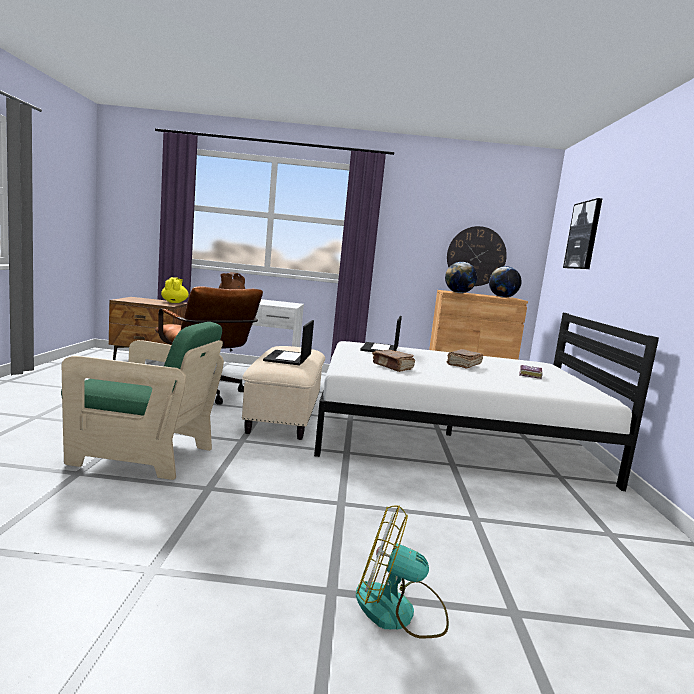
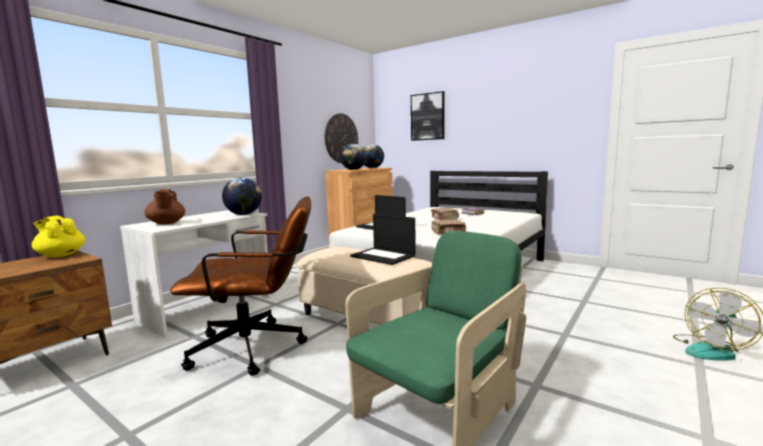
camera: 55 degrees left, 0 degrees up
none -> globe [222,177,262,215]

